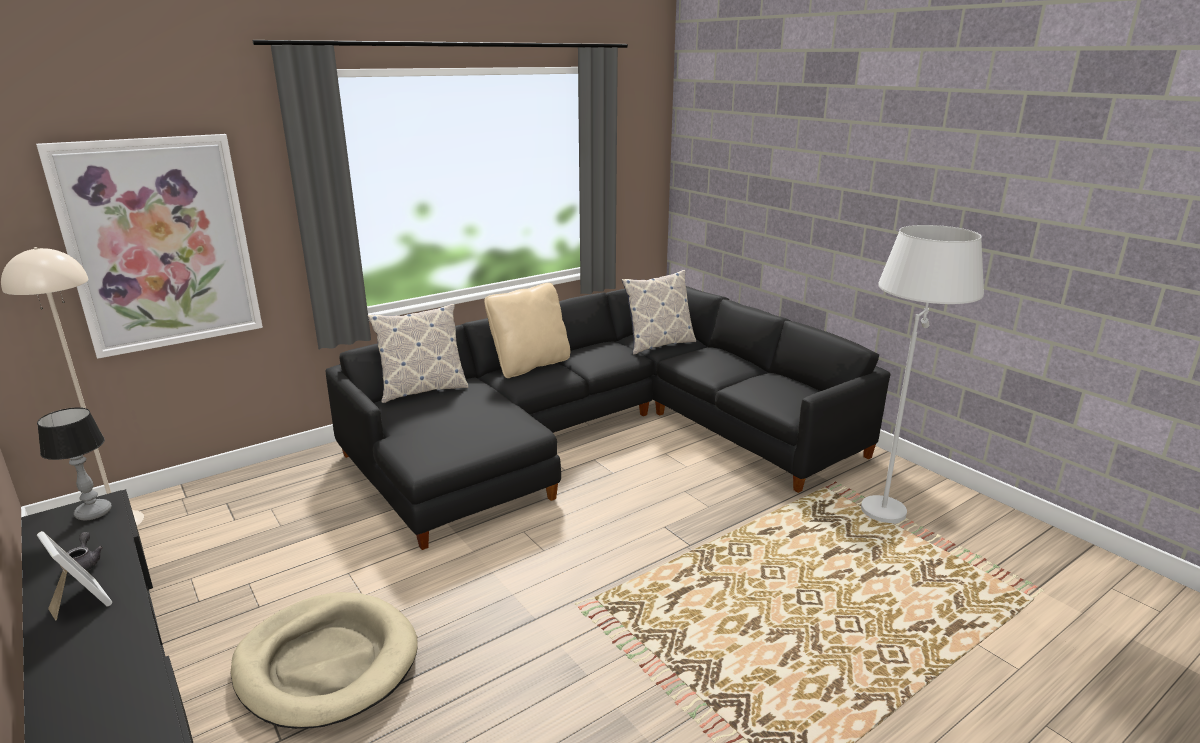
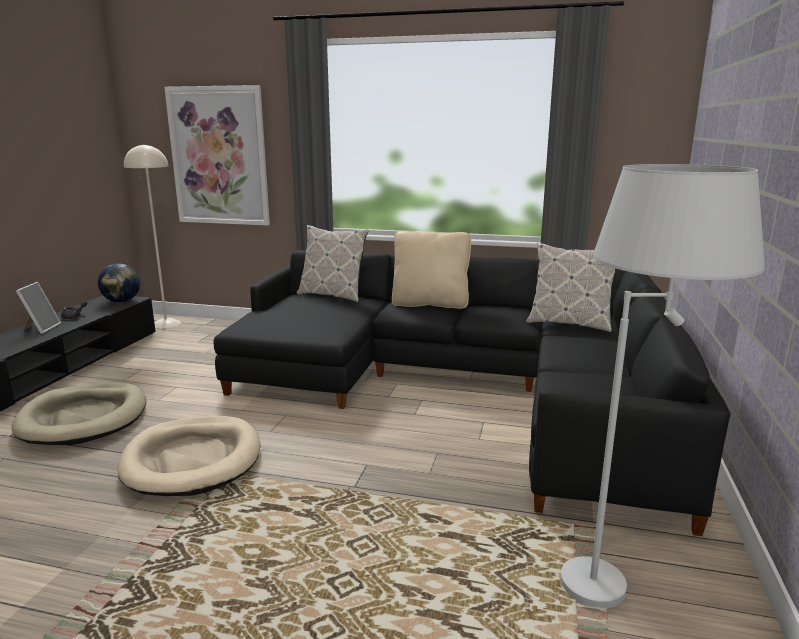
camera: 50 degrees right, 5 degrees down
table lamp [37,407,112,521] -> globe [98,263,140,302]
none -> beige dog bed [117,416,260,496]

